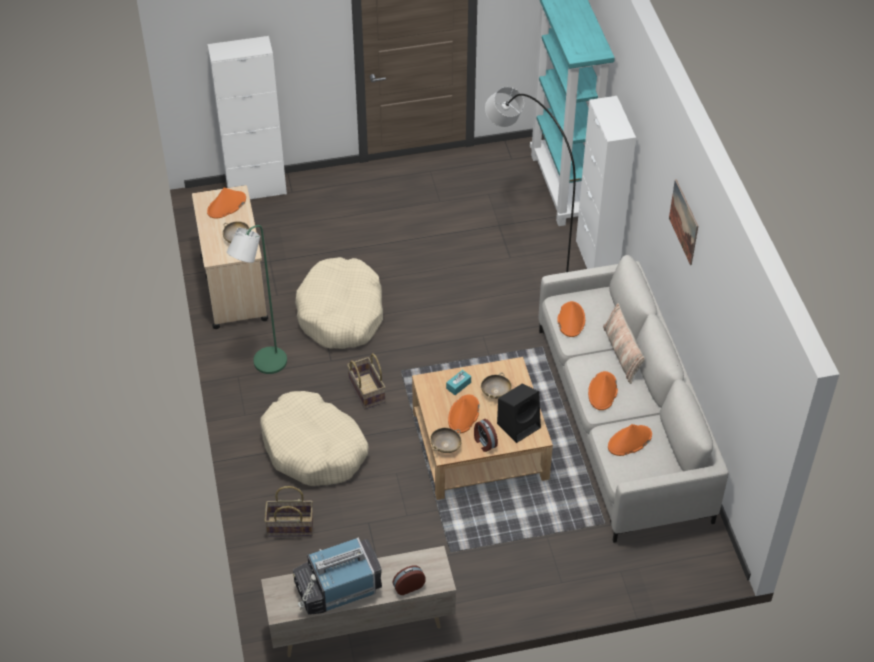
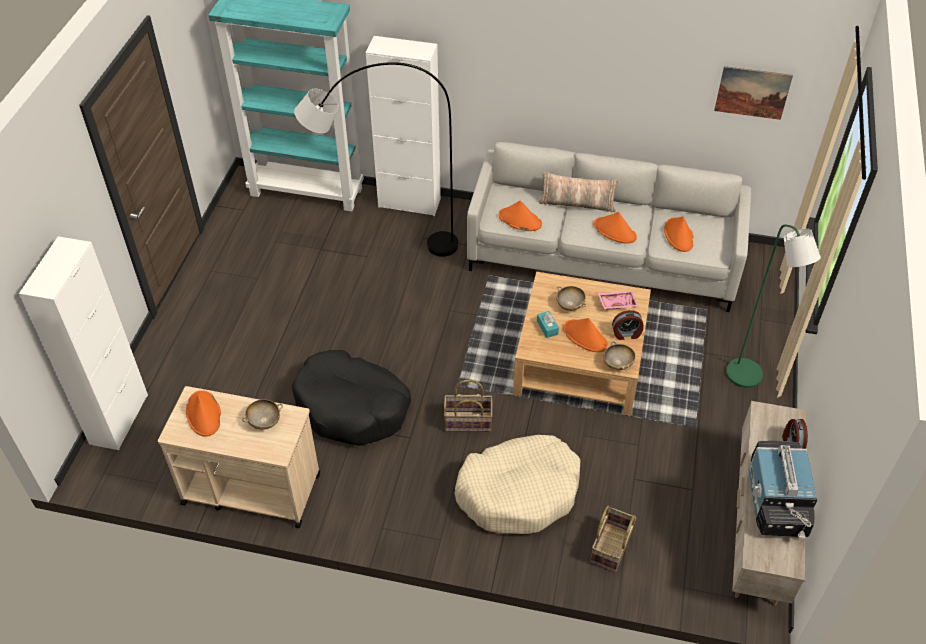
camera: 65 degrees left, 0 degrees up
green floor lamp [227,225,287,374] -> green floor lamp moved to [726,224,821,388]
beige dog bed [295,257,383,349] -> black dog bed [292,350,411,446]
black speaker [497,383,541,443] -> pink tray [598,290,638,309]
picture [669,179,698,265] -> picture moved to [714,66,793,120]

